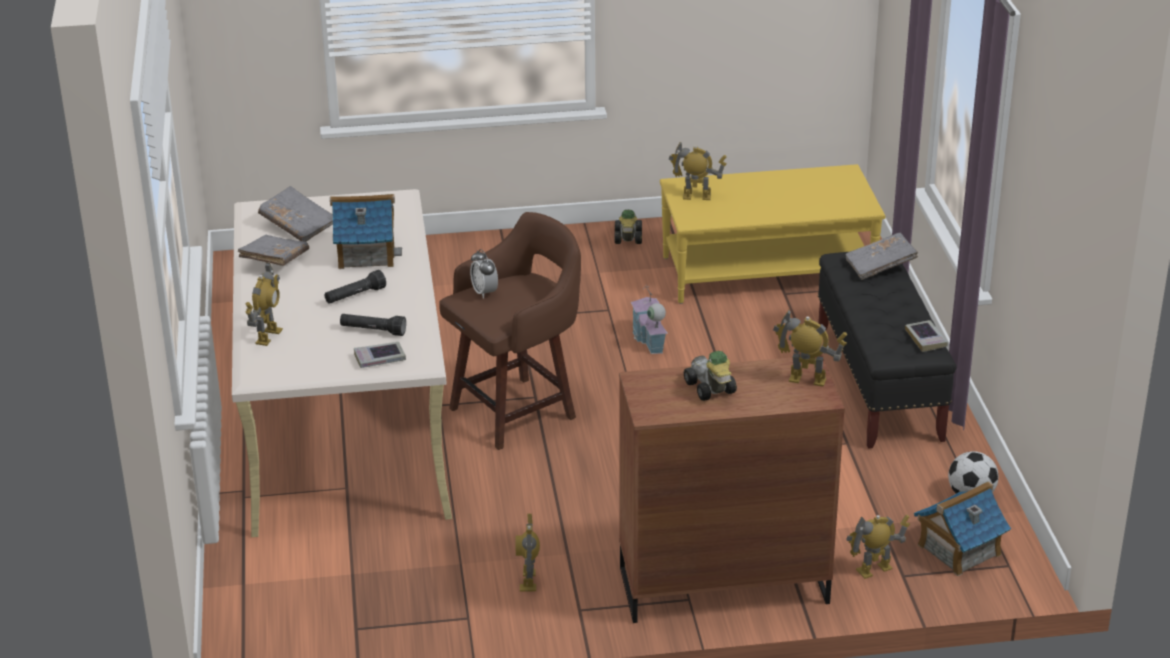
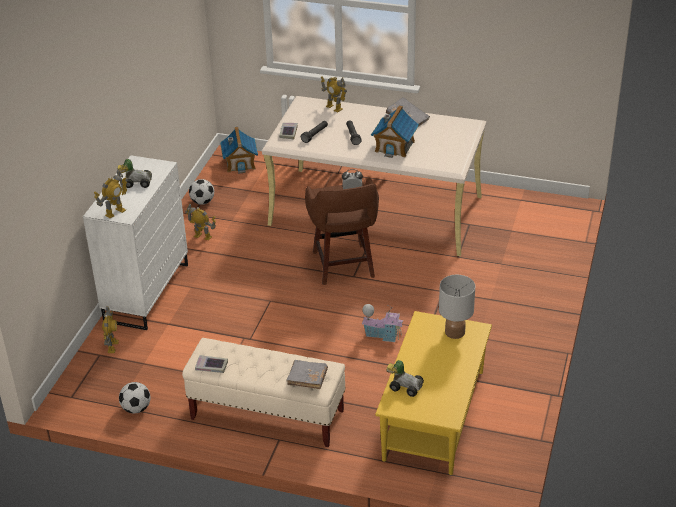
camera: 115 degrees right, 5 degrees up
grey book [258,186,333,242] -> none
toy car [615,210,642,244] -> toy car moved to [386,360,424,397]
brown dresser [619,355,845,623] -> white dresser [83,155,188,330]
toy robot [669,141,727,200] -> grey table lamp [439,275,475,339]
black bench [818,252,957,448] -> beige bench [182,338,346,447]
toy house [914,481,1011,576] -> toy house moved to [220,127,258,174]
none -> football [189,179,214,205]

